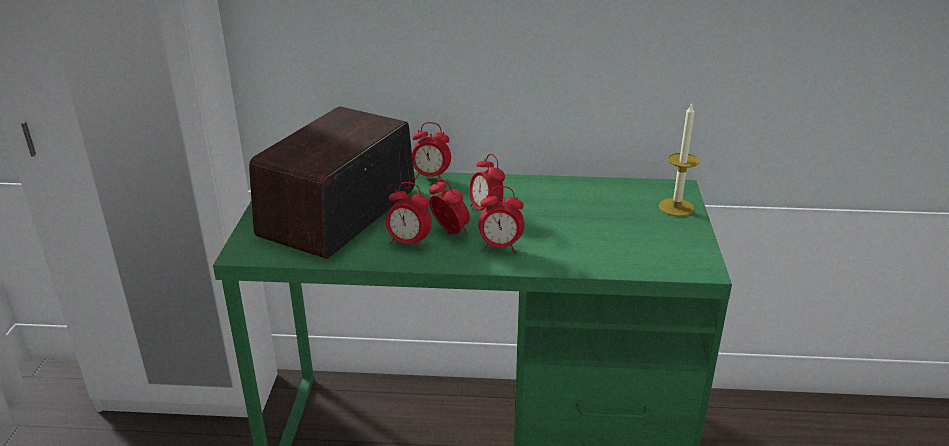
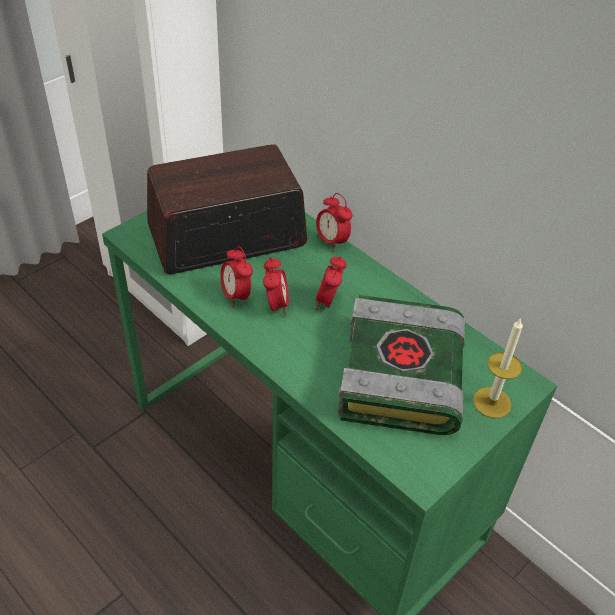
camera: 40 degrees right, 15 degrees up
alarm clock [478,186,524,253] -> none
none -> book [338,295,465,435]

